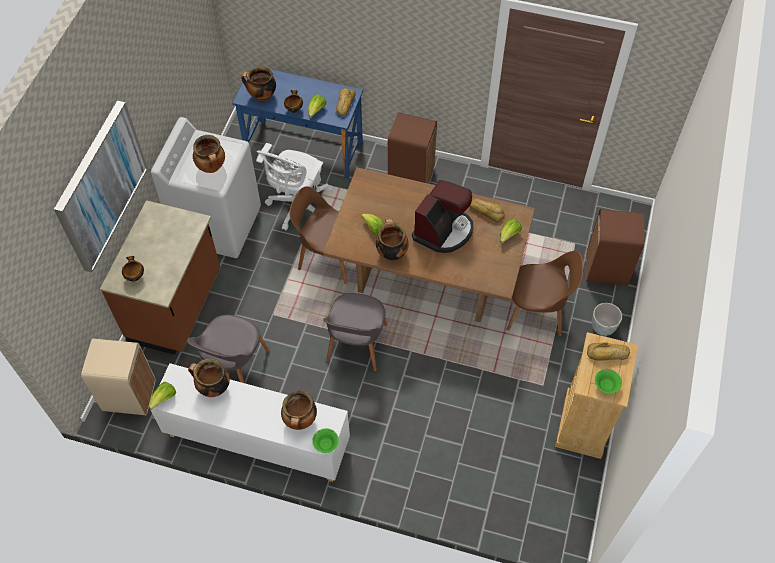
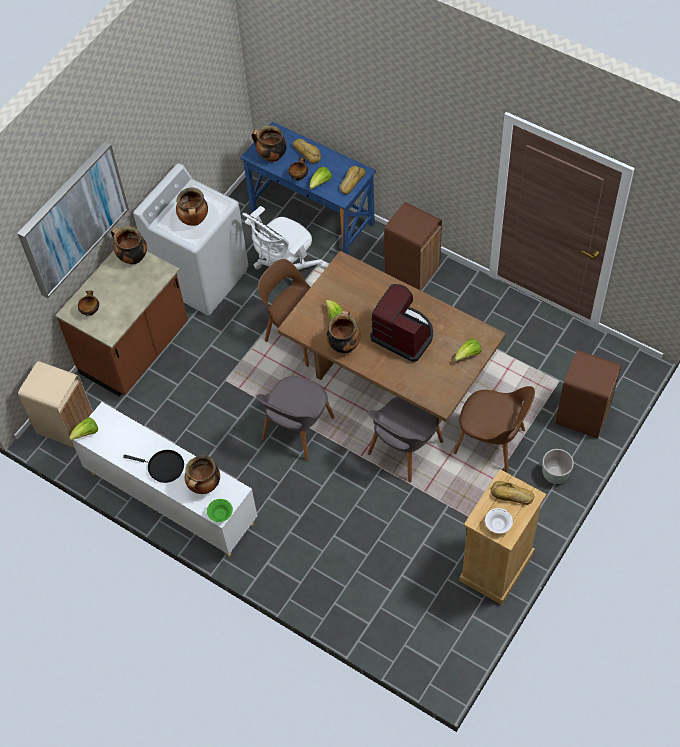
camera: 20 degrees right, 0 degrees up
grey chair [187,315,270,383] -> grey chair moved to [367,396,443,482]
cooking pot [188,359,230,397] -> cooking pot moved to [111,226,147,265]
coffee machine [412,180,474,253] -> coffee machine turned 105 degrees counterclockwise [370,284,433,362]
bread [470,199,505,223] -> bread moved to [293,138,321,164]
green bowl [595,369,622,393] -> white bowl [485,508,513,533]
none -> black frying pan [123,450,184,483]

